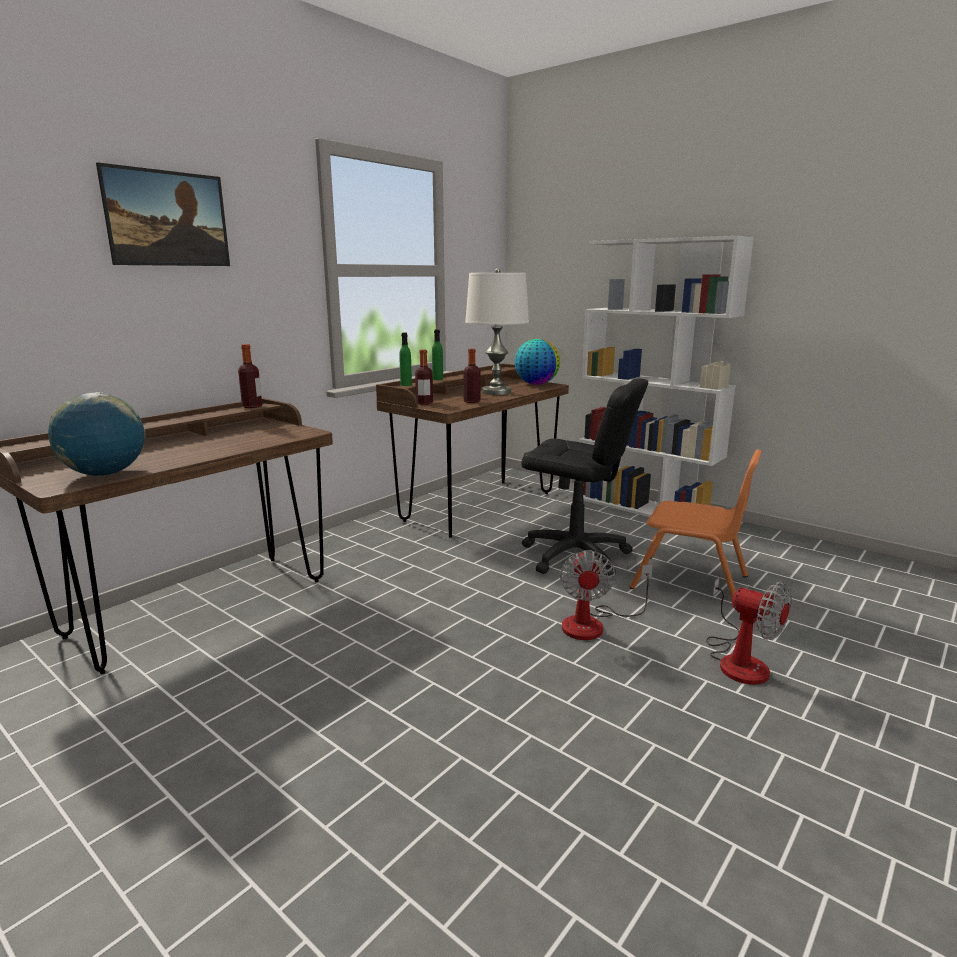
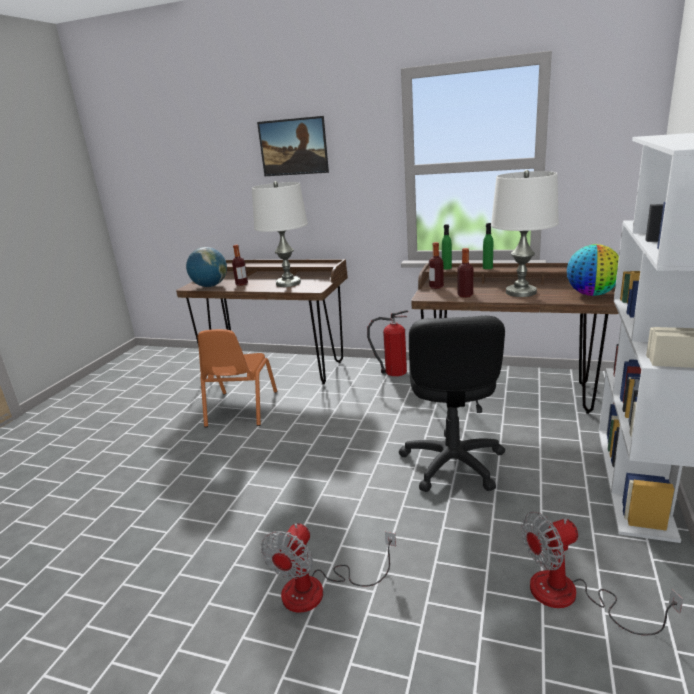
camera: 70 degrees right, 5 degrees up
bottle [238,344,262,408] -> bottle moved to [232,245,248,286]
fan [560,550,653,640] -> fan moved to [521,511,683,635]
orange chair [629,449,762,598] -> orange chair moved to [198,329,277,428]
none -> white table lamp [252,181,308,287]
none -> fire extinguisher [367,310,408,376]

